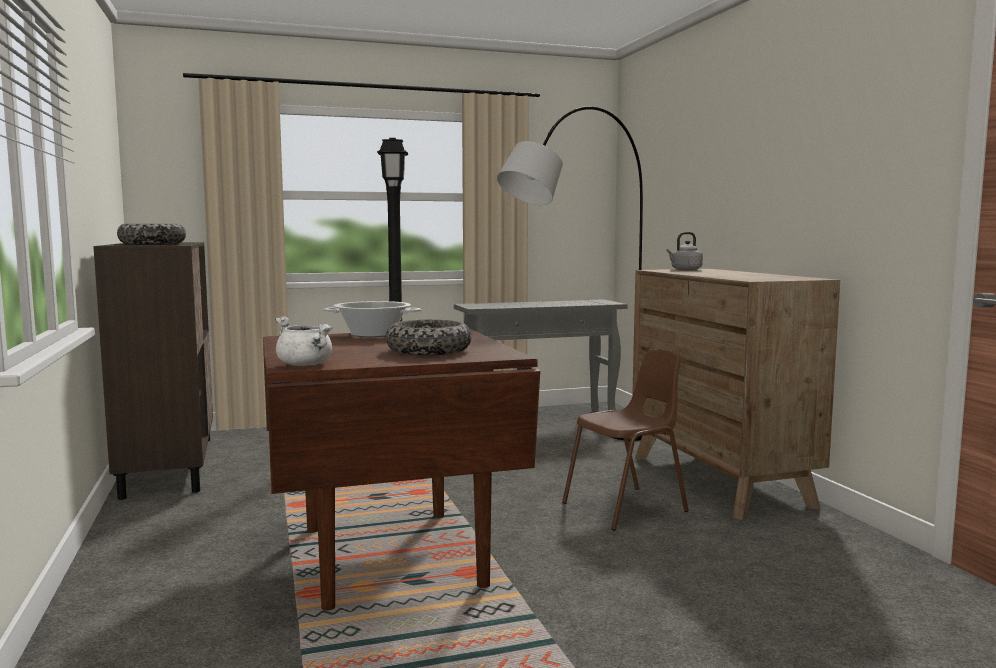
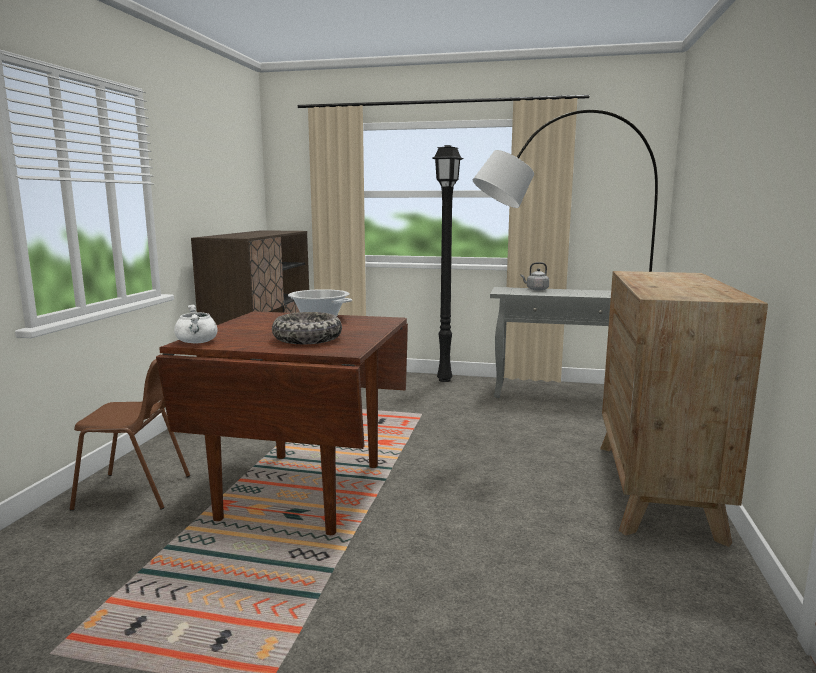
camera: 30 degrees right, 5 degrees up
bowl [117,224,186,245] -> none
brown chair [562,349,689,531] -> brown chair moved to [70,354,190,511]
grey kettle [666,232,703,270] -> grey kettle moved to [520,262,549,290]

